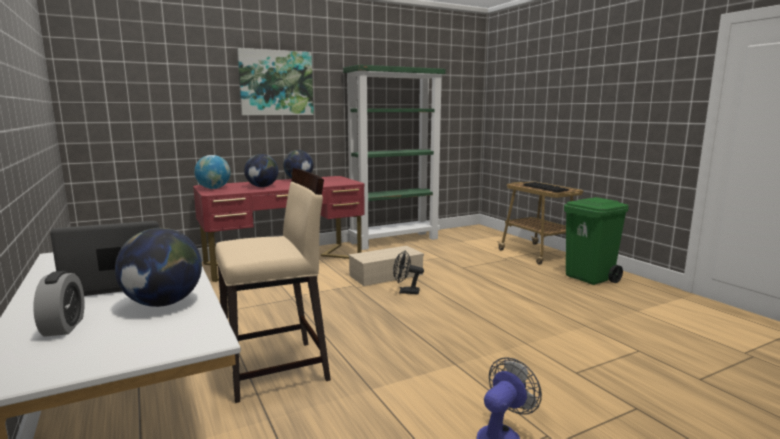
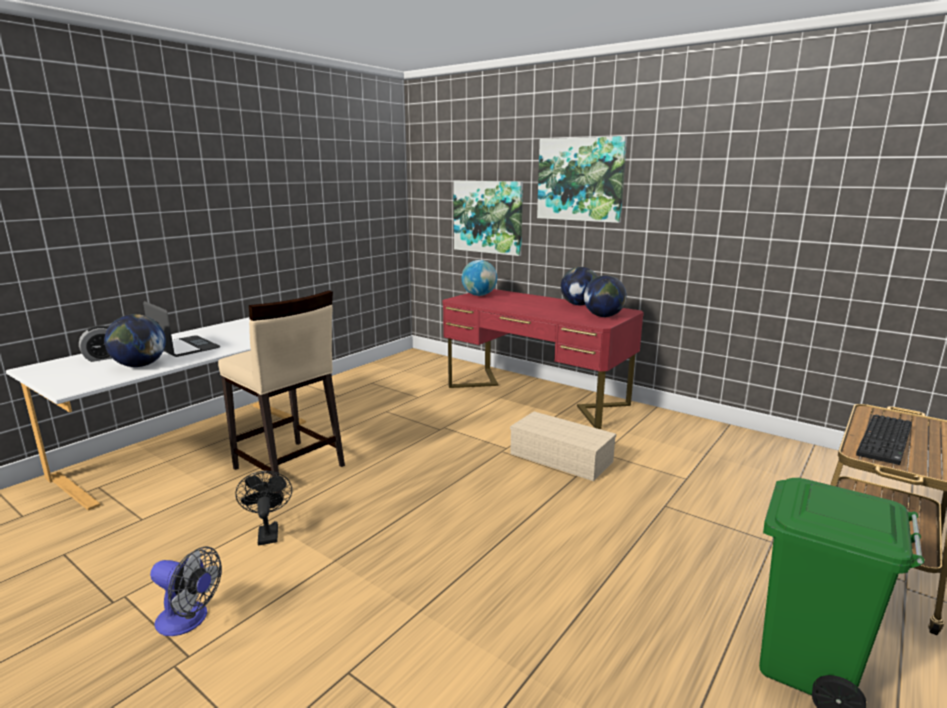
camera: 65 degrees right, 5 degrees up
globe [244,154,278,187] -> globe moved to [584,275,627,317]
green bookcase [343,65,446,250] -> none
black fan [393,250,424,294] -> black fan moved to [235,471,292,545]
none -> picture [453,181,523,256]

